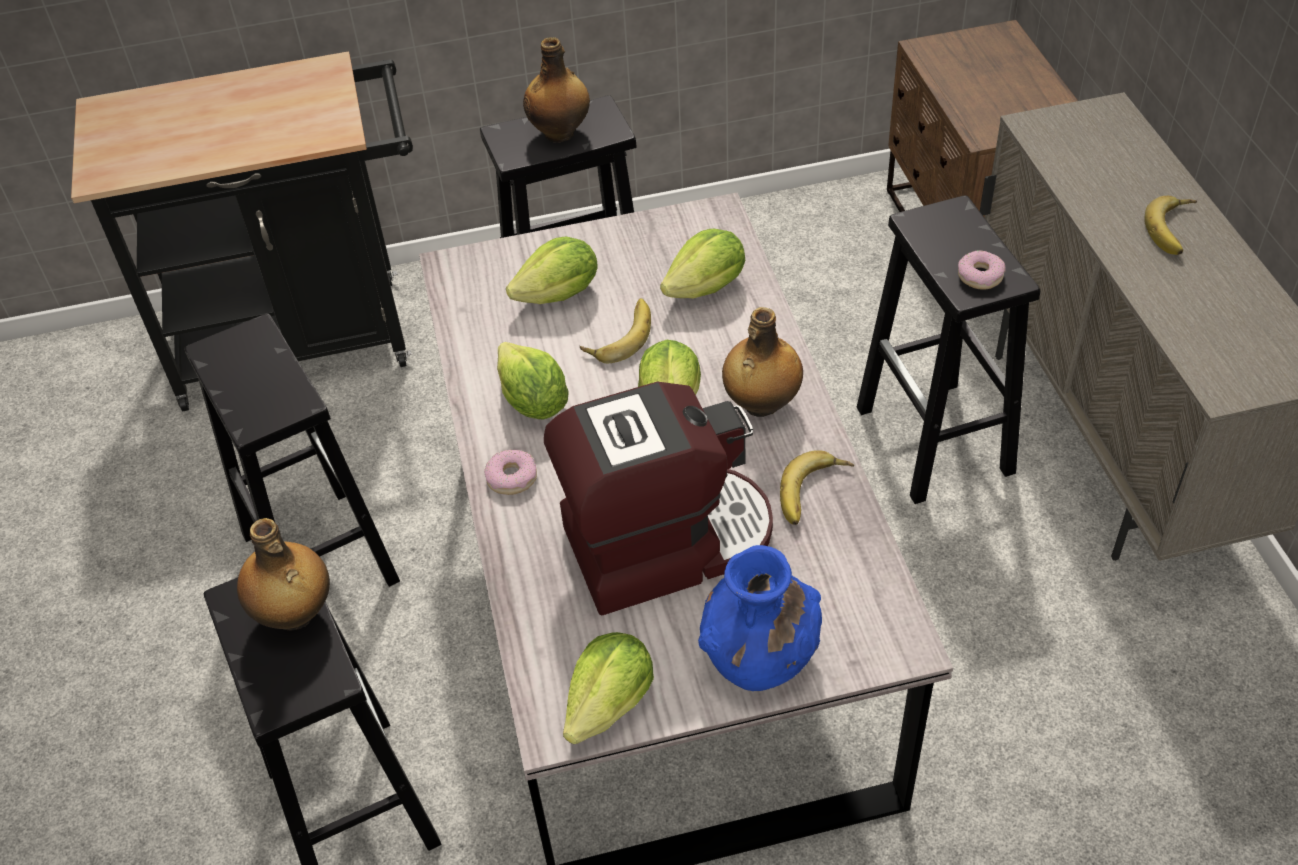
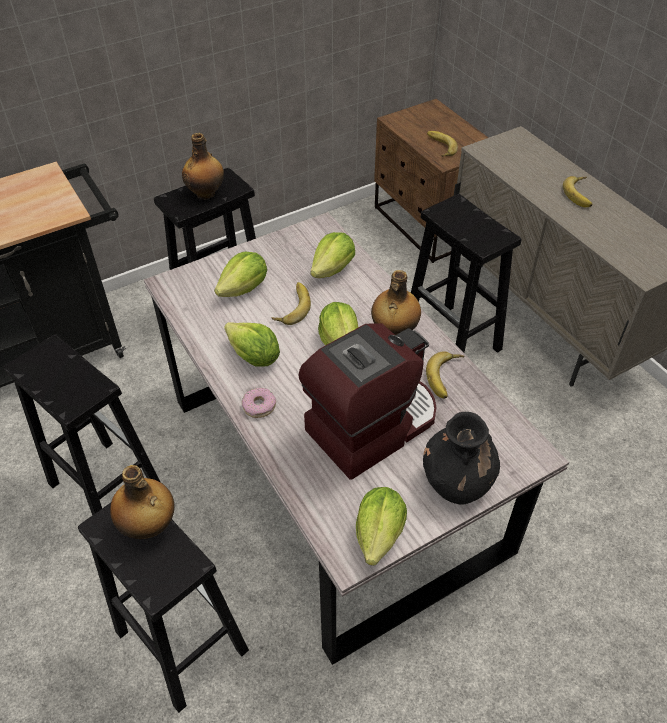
camera: 20 degrees left, 0 degrees up
blue vase [698,545,822,691] -> black vase [423,412,500,505]
donut [958,250,1006,290] -> none
none -> banana [427,131,458,157]

